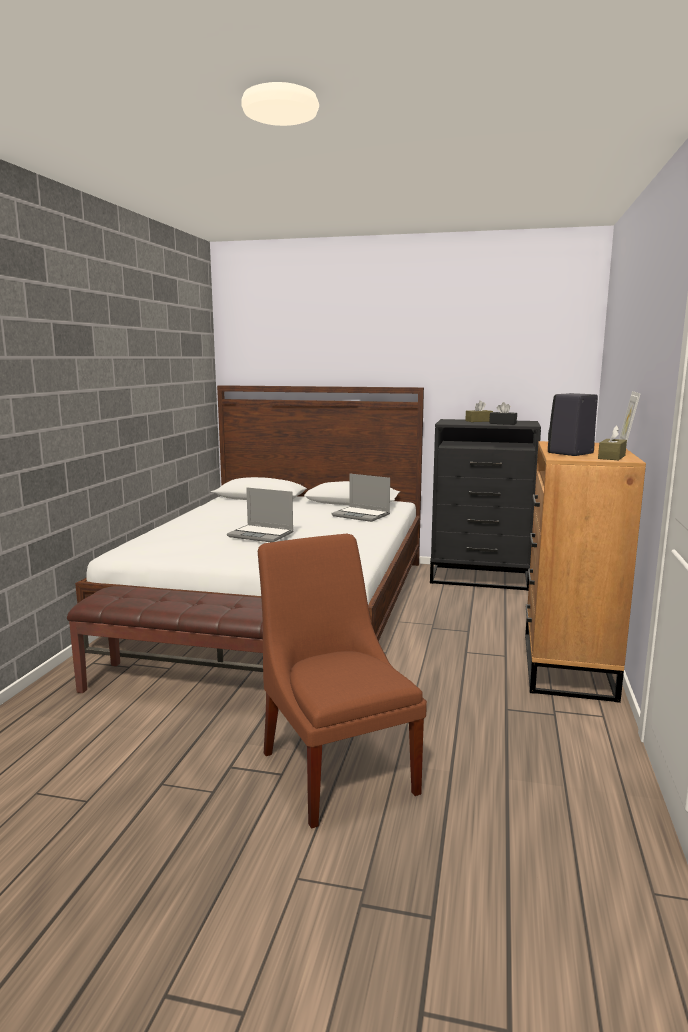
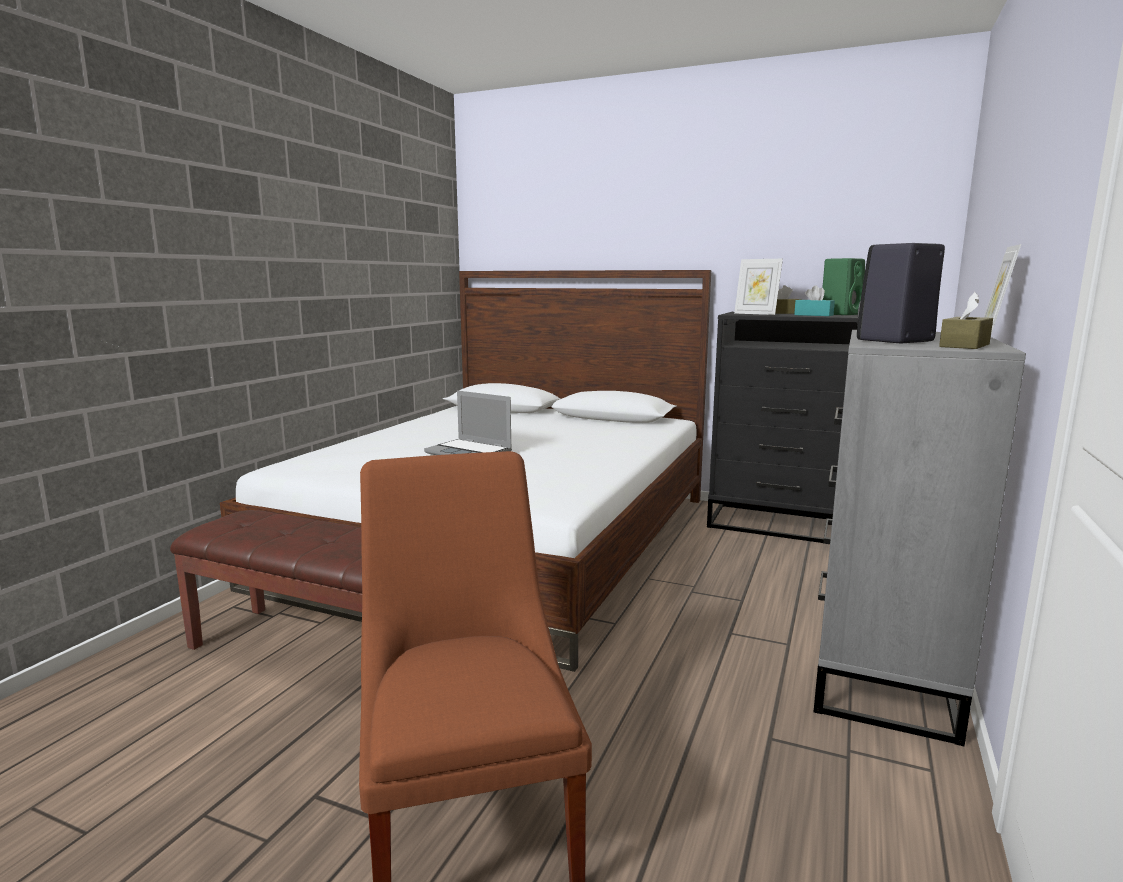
camera: 10 degrees right, 0 degrees up
laptop [331,474,390,522] -> none
black tissue box [489,402,517,425] -> turquoise tissue box [794,286,835,316]
brown dresser [525,441,646,703] -> grey dresser [814,330,1026,746]
none -> picture frame [734,259,783,315]
none -> green speaker [822,258,865,315]

